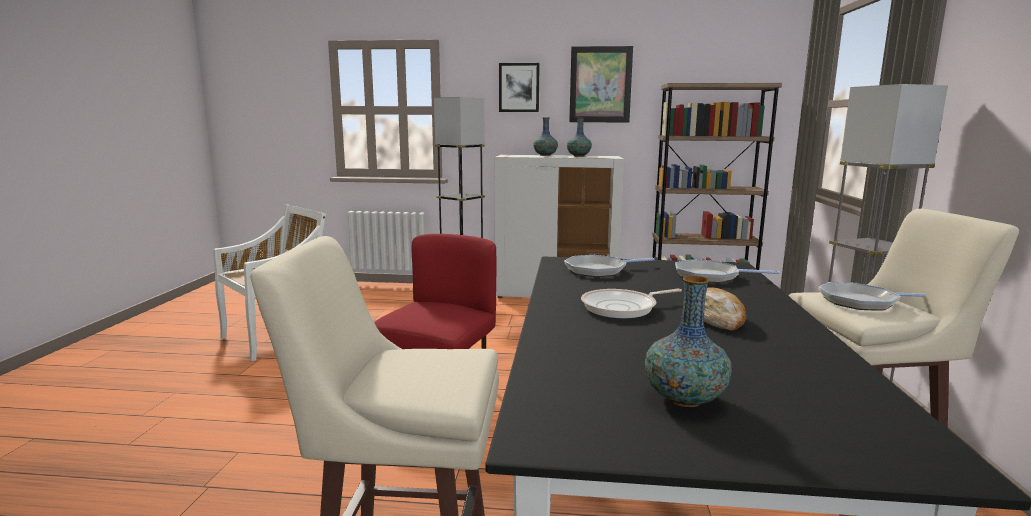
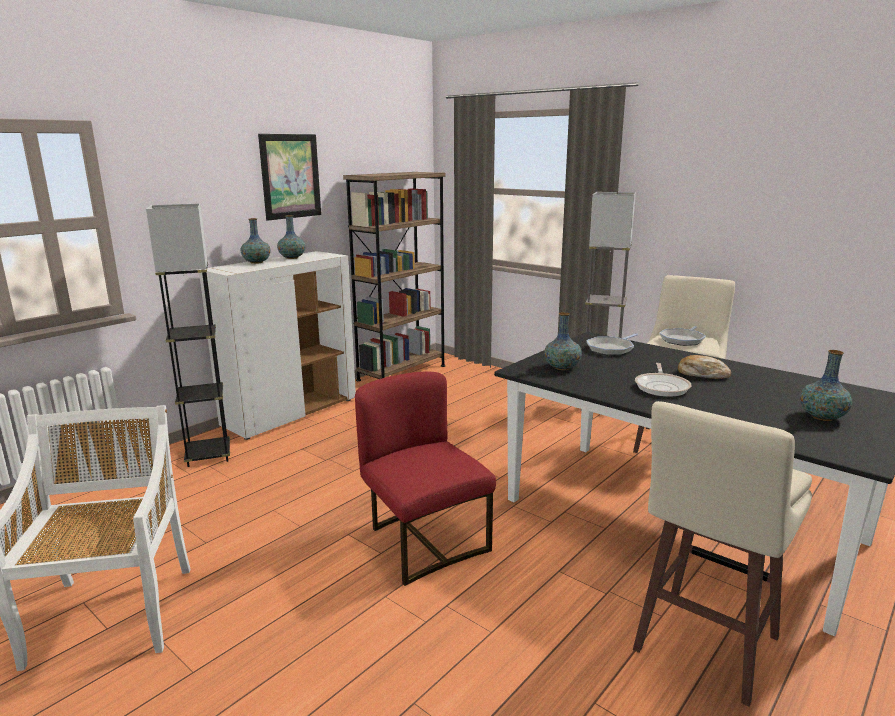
camera: 55 degrees left, 5 degrees up
picture [499,63,540,112] -> none
frying pan [564,255,655,277] -> vase [544,312,582,370]

